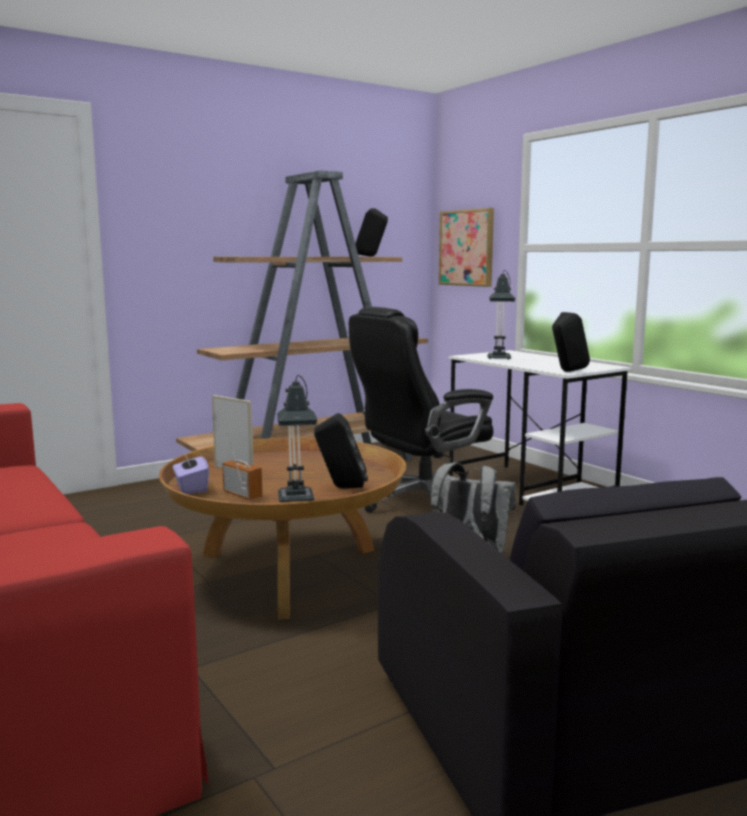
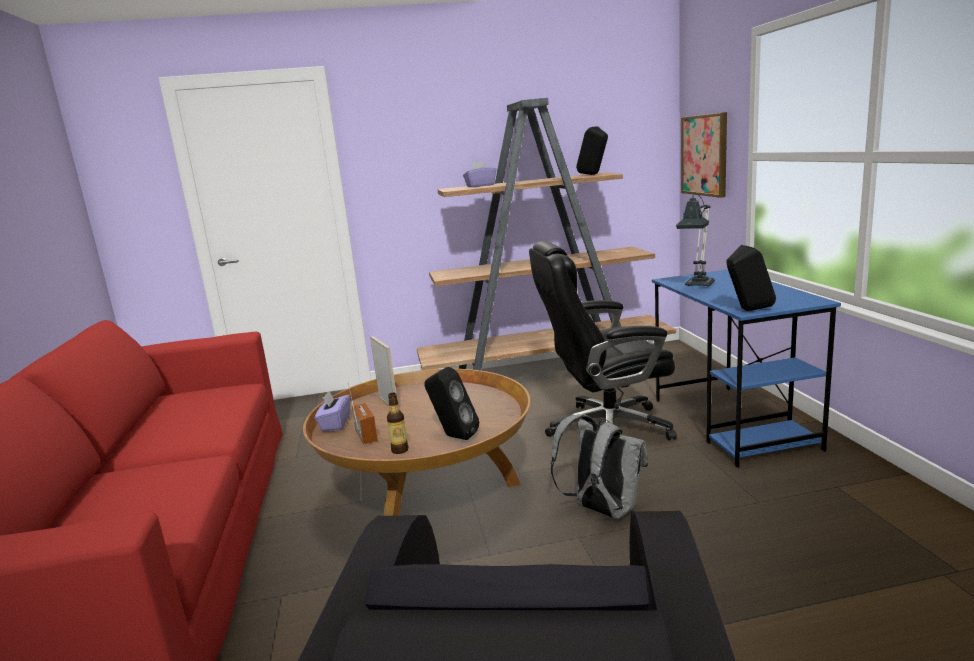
camera: 25 degrees right, 5 degrees up
table lamp [277,375,317,502] -> bottle [387,393,408,454]
white desk [448,350,631,506] -> blue desk [652,270,841,468]
none -> purple tissue box [463,161,496,187]

